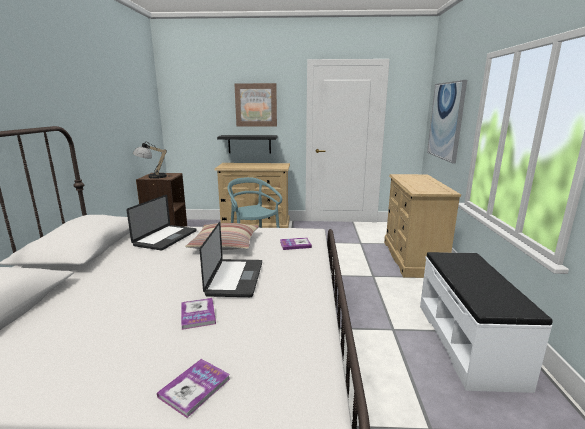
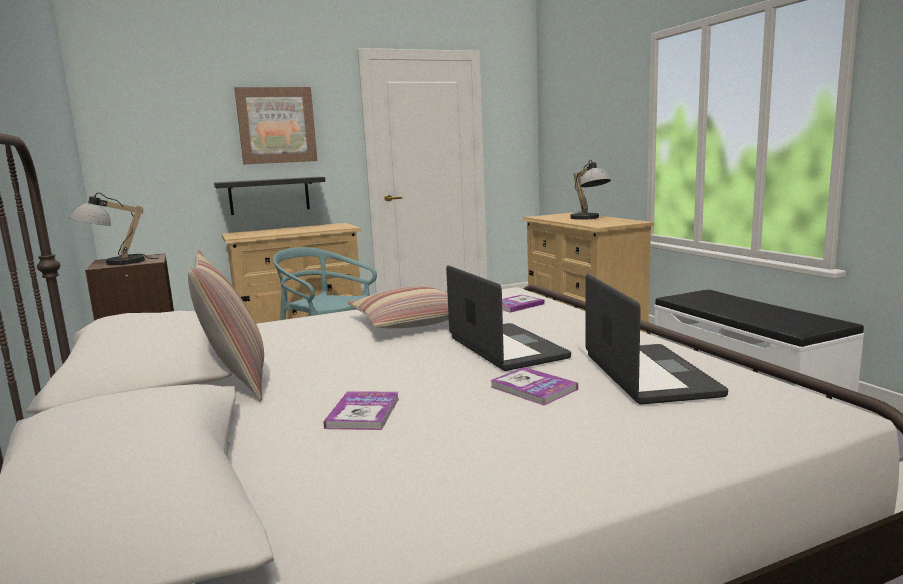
camera: 25 degrees left, 5 degrees down
laptop [127,195,196,251] -> laptop moved to [585,274,728,405]
book [157,359,230,418] -> book moved to [323,391,399,430]
picture [427,80,467,163] -> none
none -> pillow [188,250,264,402]
none -> table lamp [570,160,611,220]

